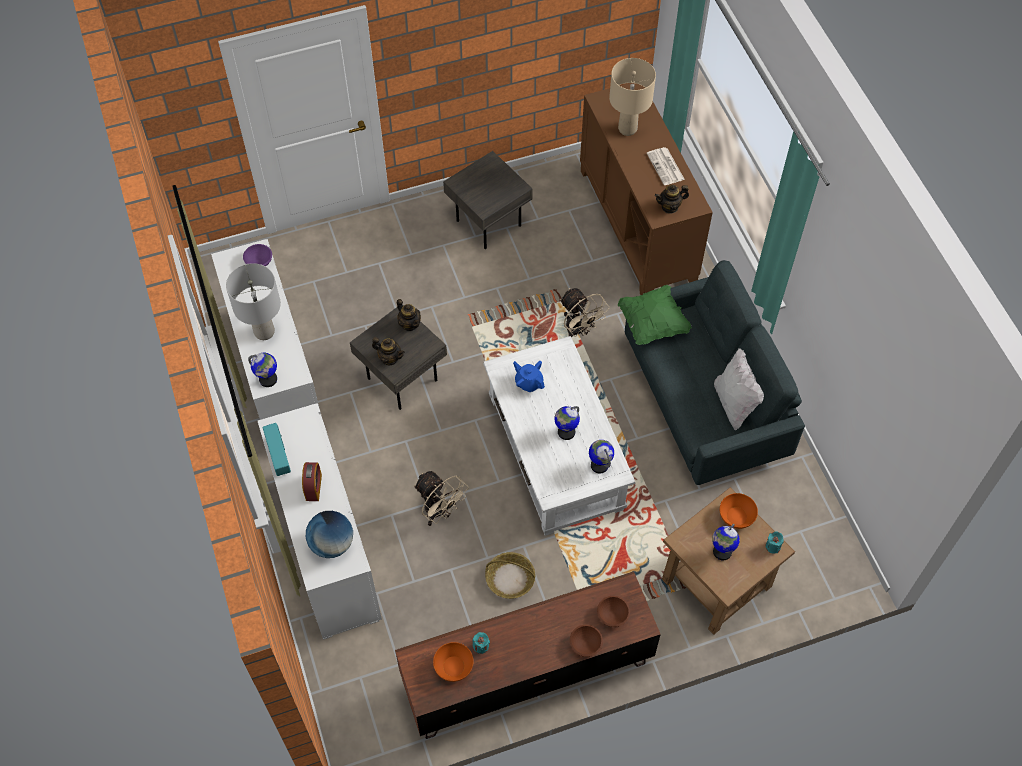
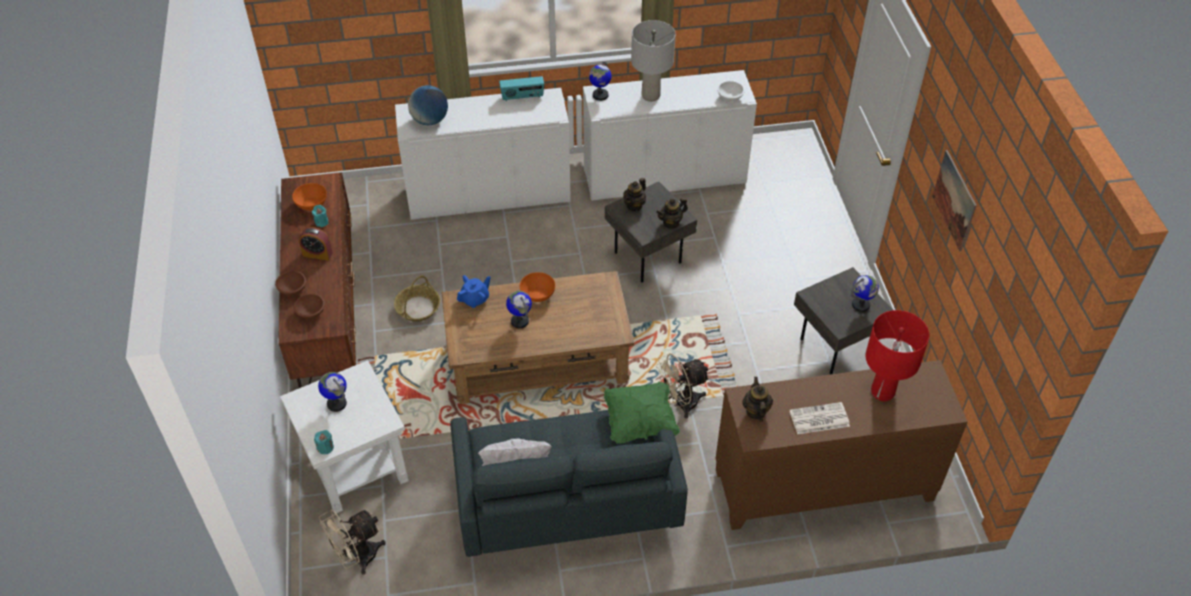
camera: 100 degrees right, 10 degrees down
purple bowl [243,244,272,266] -> white bowl [717,81,745,101]
alarm clock [302,462,322,501] -> alarm clock moved to [299,227,333,261]
beige fan [414,471,468,526] -> beige fan moved to [319,509,386,575]
white coffee table [483,336,635,536] -> brown coffee table [441,271,634,404]
blue teapot [513,361,545,392] -> blue teapot moved to [457,275,491,308]
globe [589,440,614,474] -> globe moved to [851,275,879,312]
beige table lamp [609,58,656,136] -> red table lamp [865,310,929,401]
brown side table [662,487,795,635] -> white side table [280,360,409,514]
orange bowl [720,493,758,529] -> orange bowl moved to [520,272,555,302]
none -> picture [932,150,977,251]

